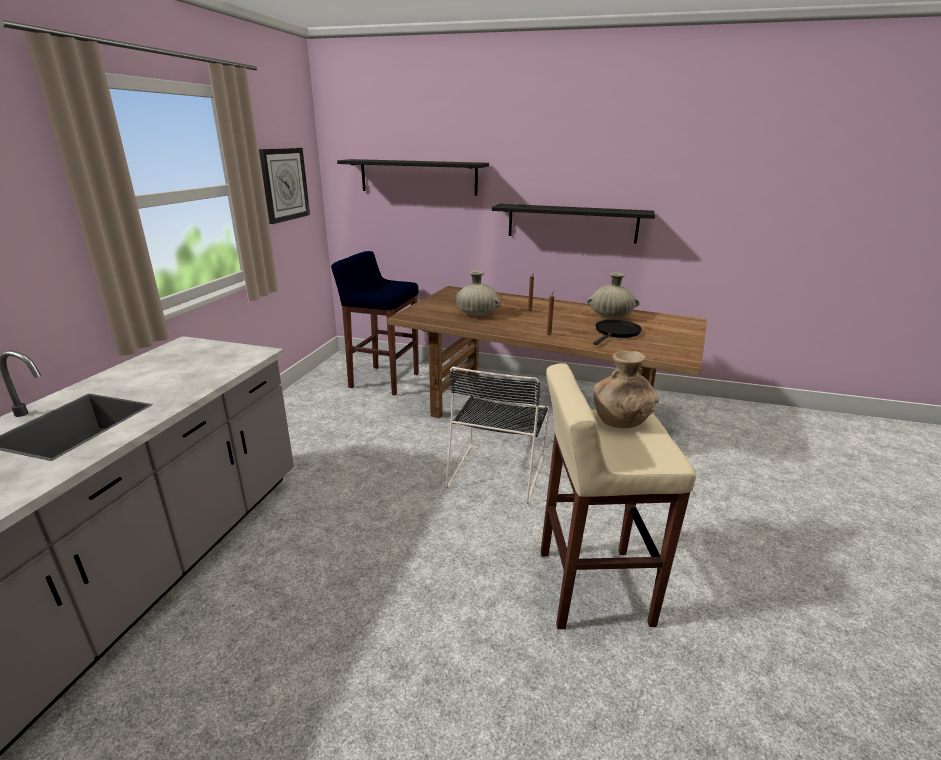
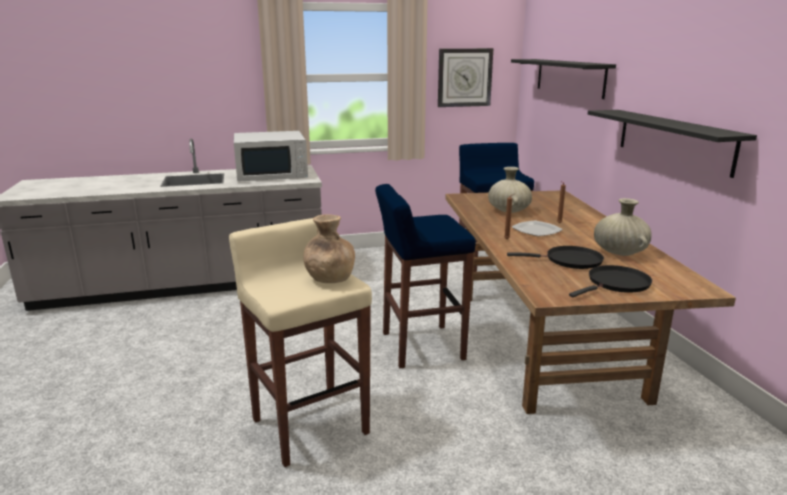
camera: 60 degrees right, 5 degrees down
black chair [446,367,549,504] -> blue stool [375,184,476,368]
none -> white microwave [234,131,308,182]
none -> plate [512,220,563,236]
none -> black frying pan [569,265,652,297]

